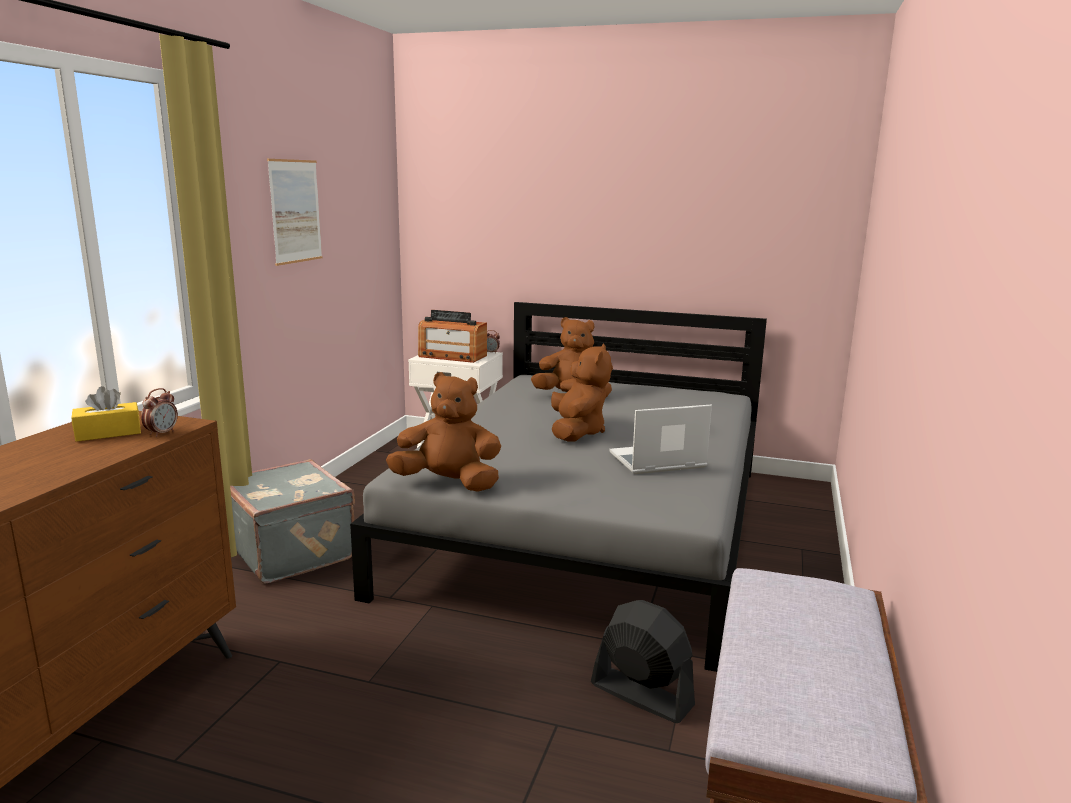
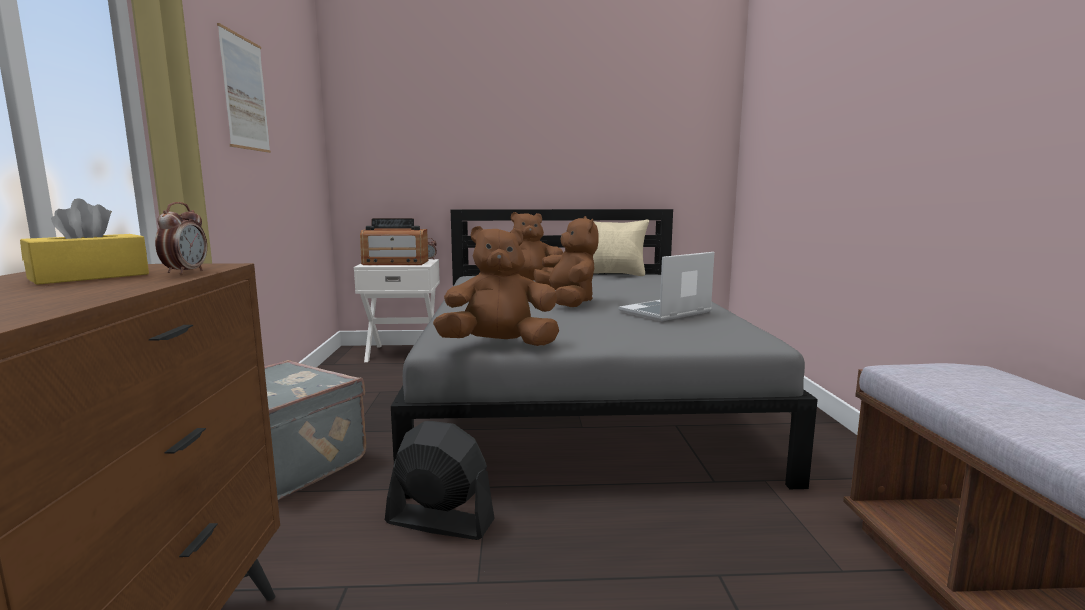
camera: 20 degrees left, 5 degrees down
black fan [591,600,695,723] -> black fan moved to [385,421,495,540]
none -> beige pillow [593,219,649,276]

